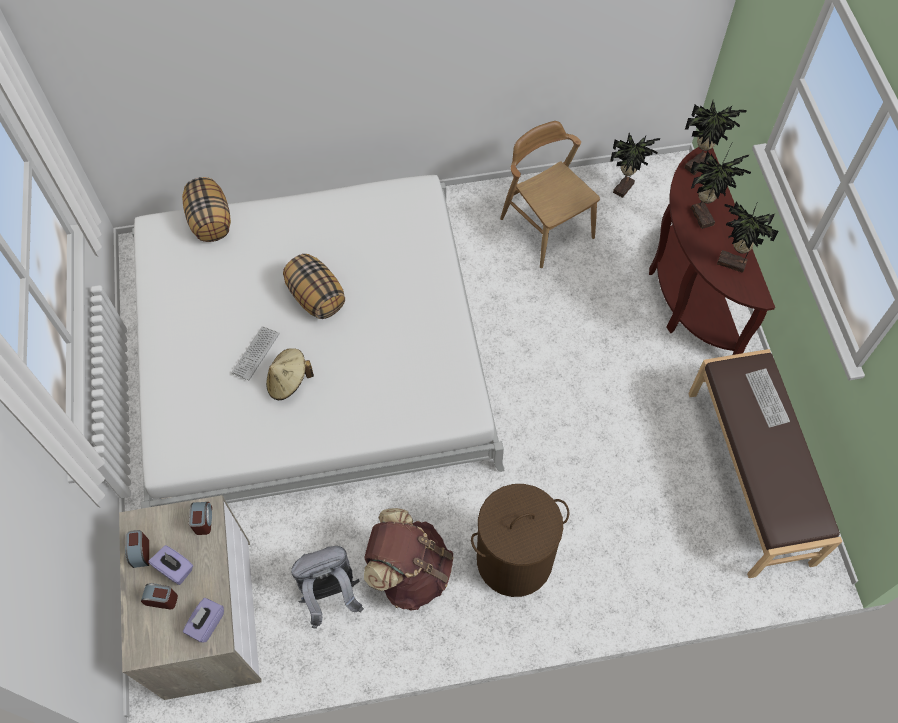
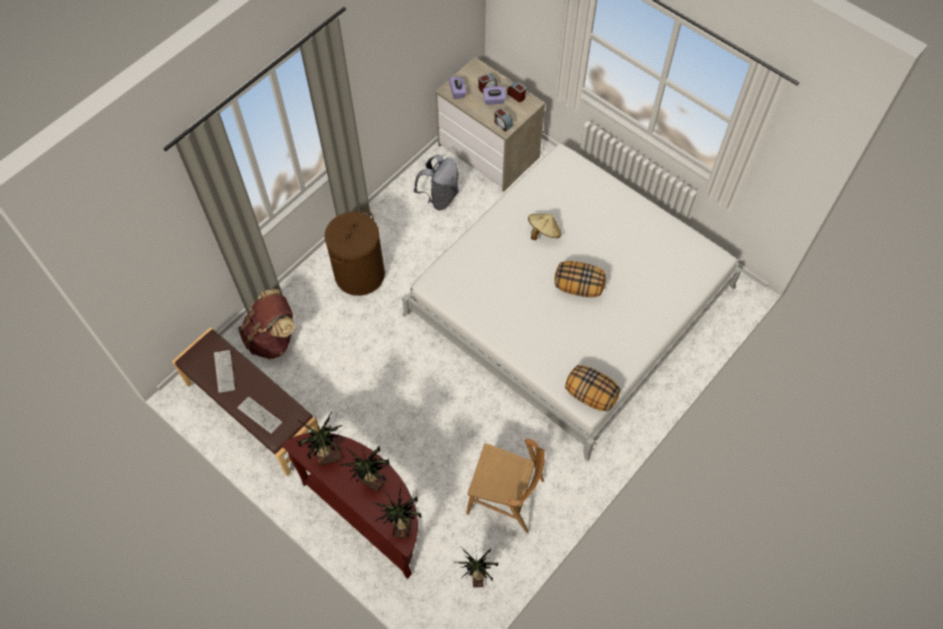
camera: 140 degrees right, 0 degrees up
pillow [182,177,231,242] -> pillow moved to [565,365,621,412]
keyboard [231,326,279,380] -> keyboard moved to [214,350,235,393]
brown backpack [364,508,454,610] -> brown backpack moved to [238,289,295,359]

